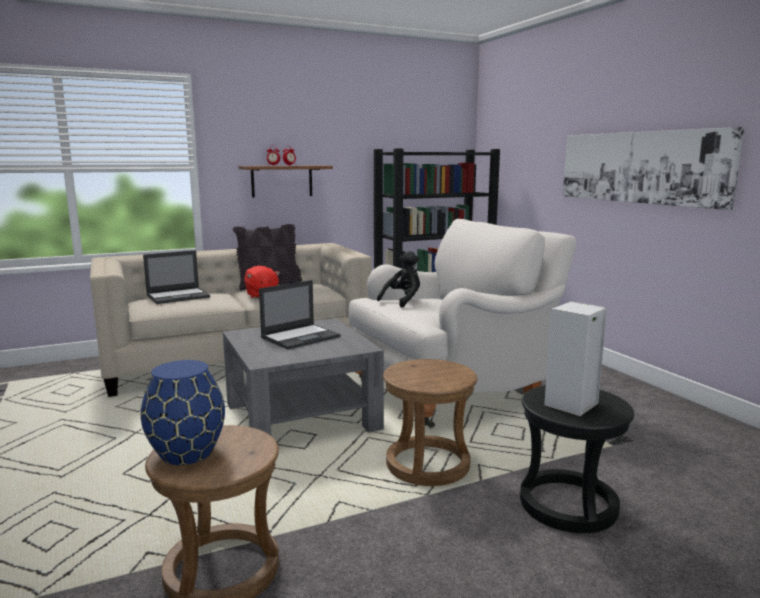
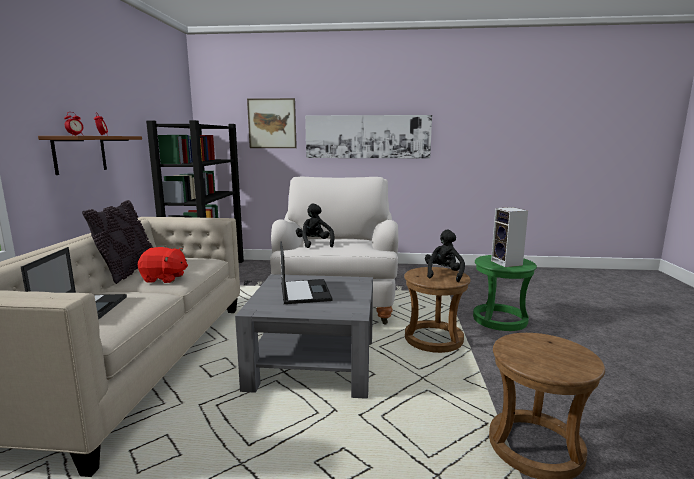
camera: 60 degrees left, 0 degrees up
blue vase [141,360,225,465] -> none
black stool [520,385,634,533] -> green stool [473,255,537,331]
none -> picture [247,98,297,148]
none -> black plush toy [425,230,465,282]

